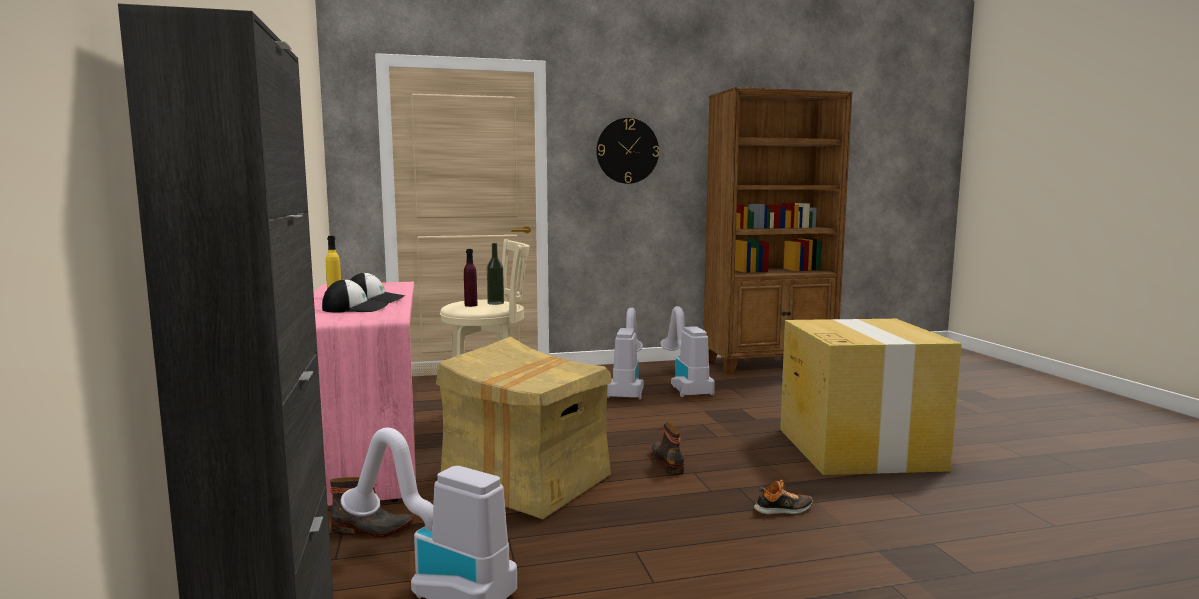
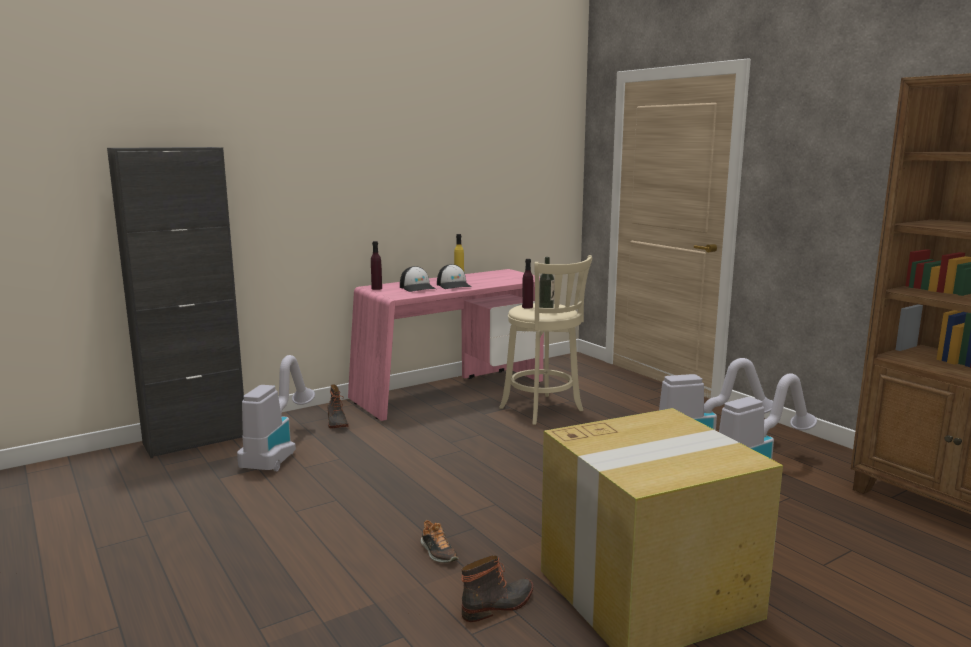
camera: 70 degrees right, 5 degrees up
cardboard box [436,336,612,519] -> none
wall clock [596,118,659,184] -> none
boot [650,422,684,475] -> boot moved to [461,555,533,622]
none -> purple bottle [371,241,382,290]

